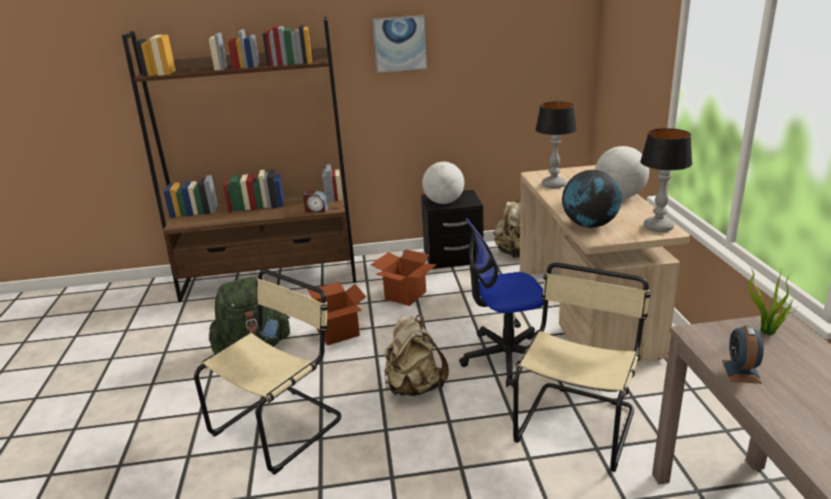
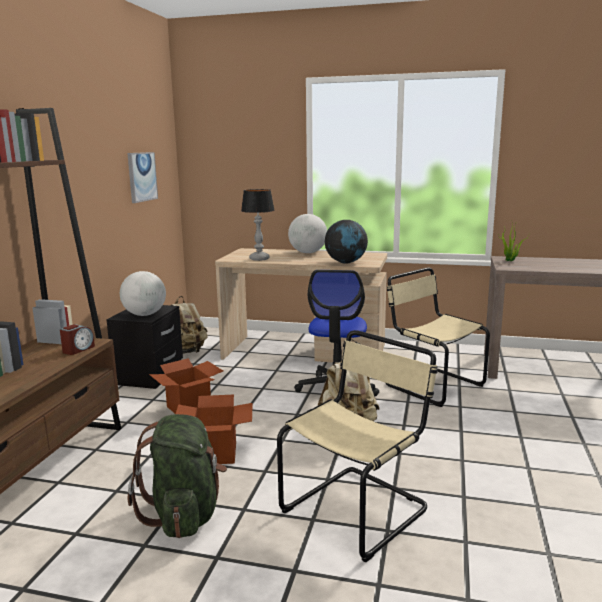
camera: 70 degrees left, 10 degrees down
beige chair [194,269,341,475] -> beige chair turned 75 degrees clockwise [277,330,438,562]
picture [372,15,427,73] -> picture moved to [127,152,158,203]
table lamp [640,128,692,232] -> none
alarm clock [722,325,764,384] -> none

